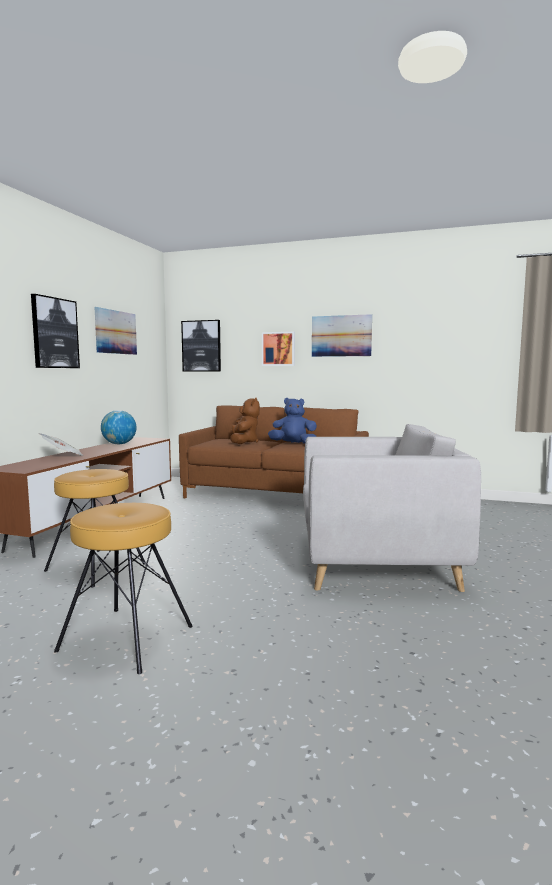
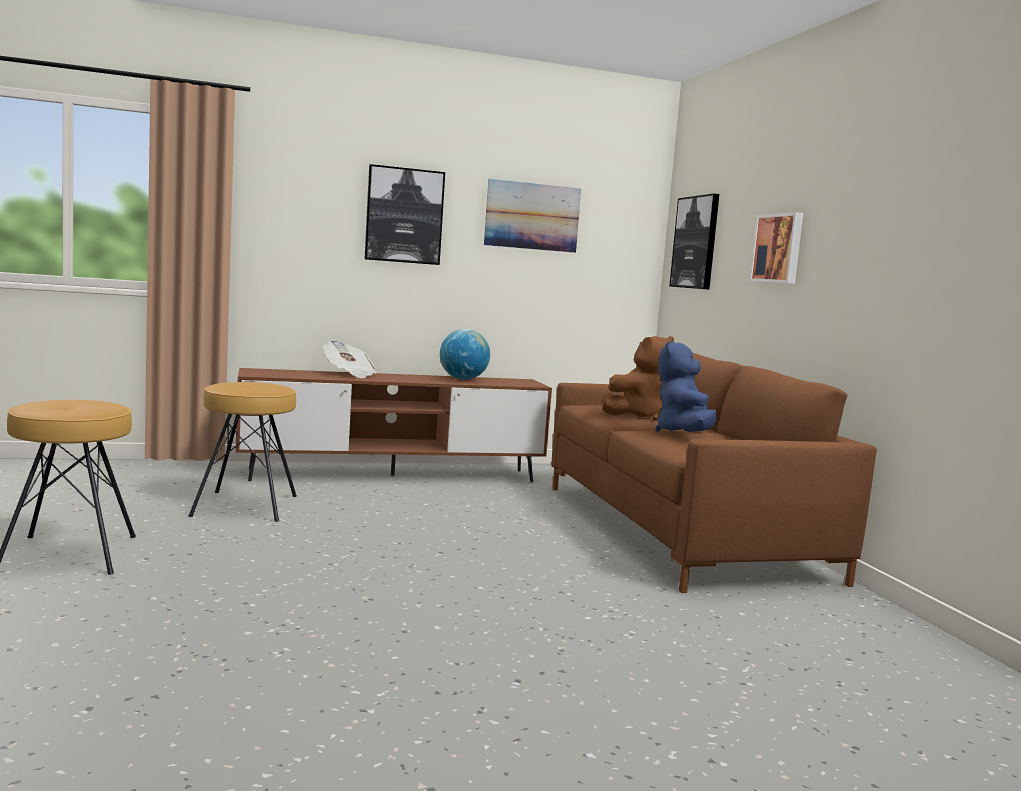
camera: 55 degrees right, 0 degrees up
blue plush toy [268,398,317,444] -> blue plush toy turned 135 degrees counterclockwise [655,341,717,432]
grey armchair [303,424,481,592] -> none
picture [312,314,372,357] -> none

